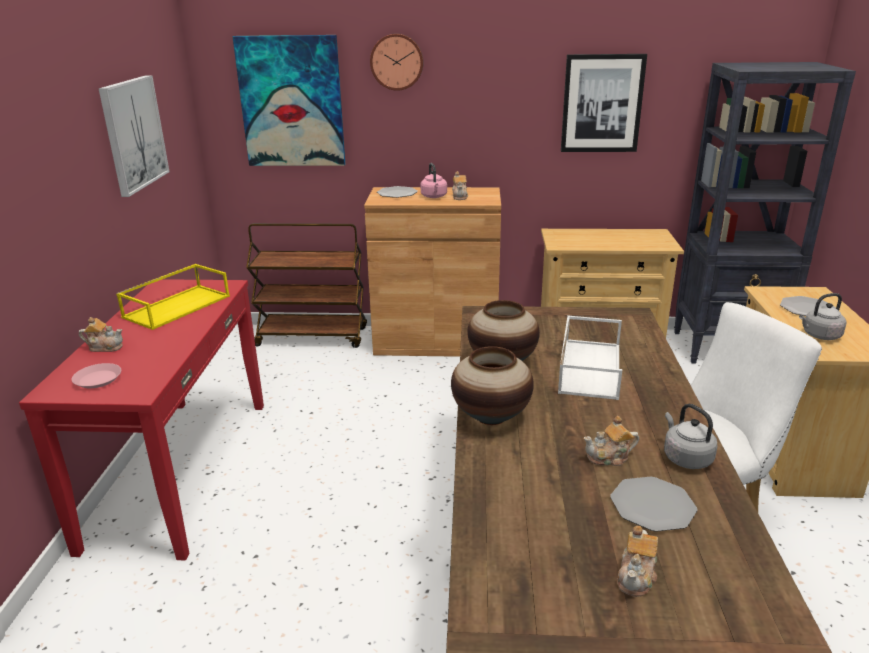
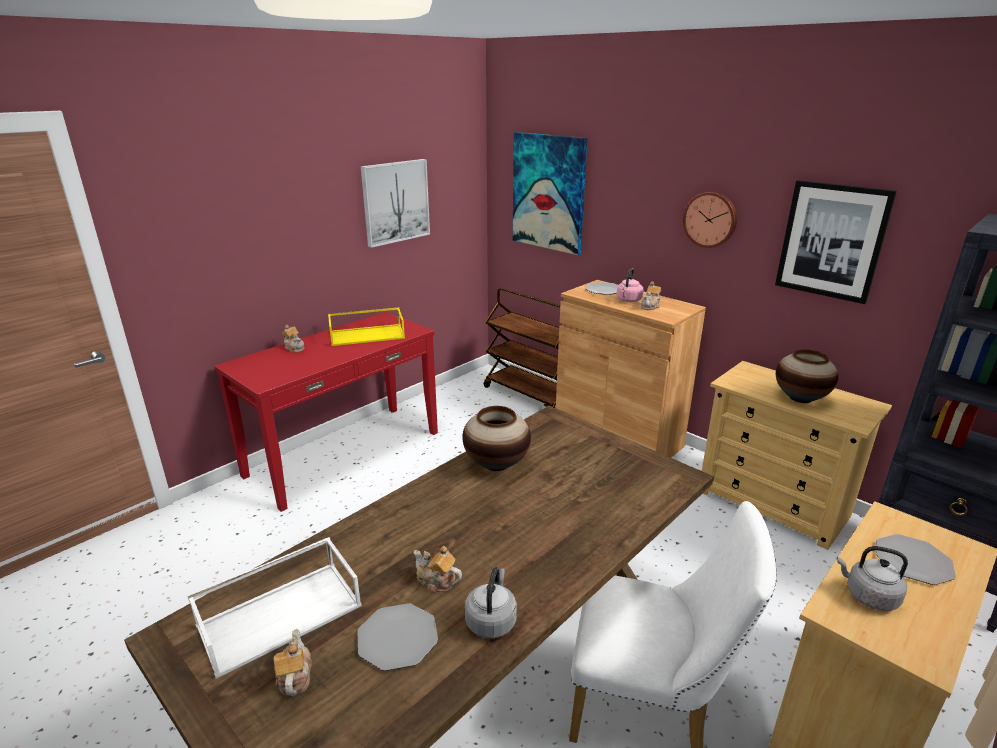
camera: 40 degrees right, 0 degrees up
pink plate [71,363,121,388] -> none
wall clock [370,34,424,91] -> wall clock moved to [683,192,737,248]
vase [451,346,534,425] -> vase moved to [776,349,839,403]
white tray [558,315,622,400] -> white tray moved to [188,537,362,679]
teapot [617,526,658,597] -> teapot turned 105 degrees clockwise [274,629,312,696]

